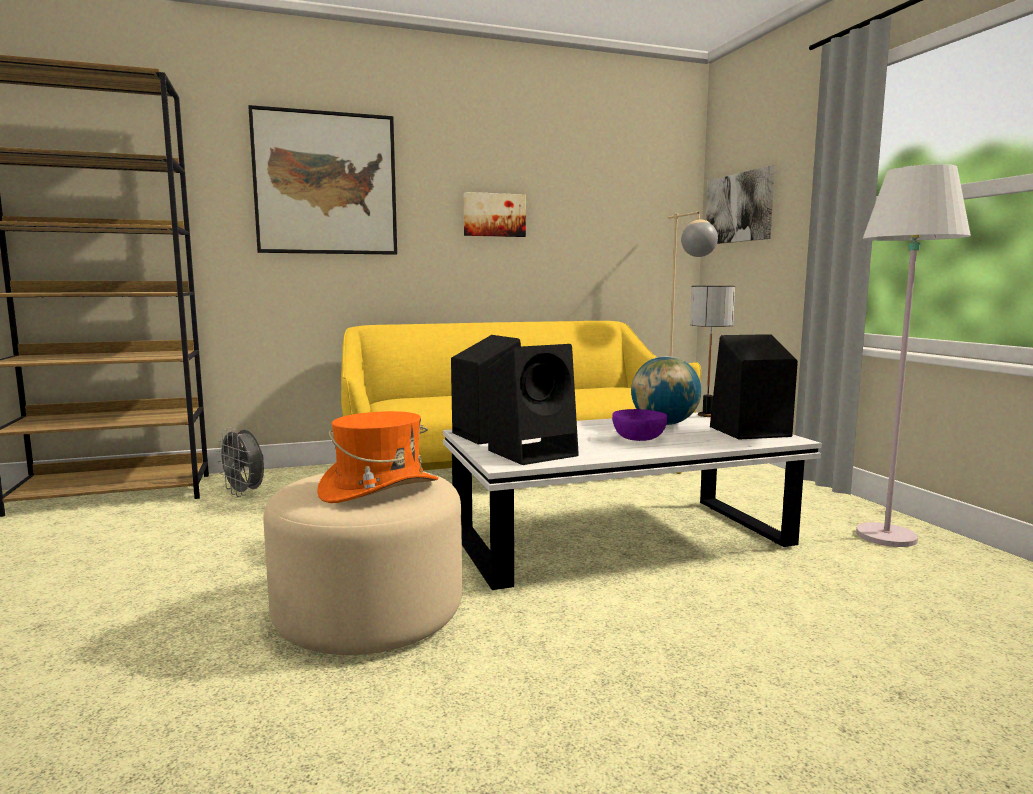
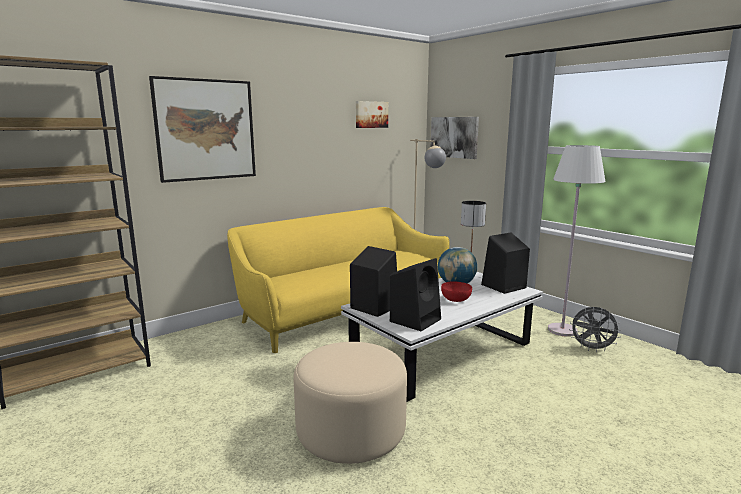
camera: 20 degrees left, 5 degrees up
grey fan [216,427,264,497] -> grey fan moved to [569,307,622,352]
orange hat [317,411,438,503] -> none
picture [464,192,526,237] -> picture moved to [356,101,388,128]
purple bowl [612,409,667,441] -> red bowl [441,282,472,302]

